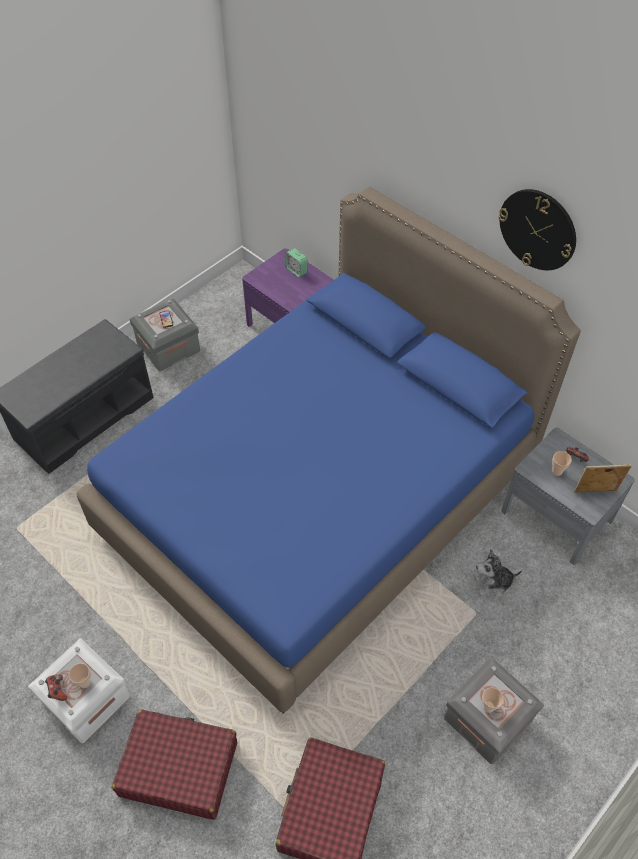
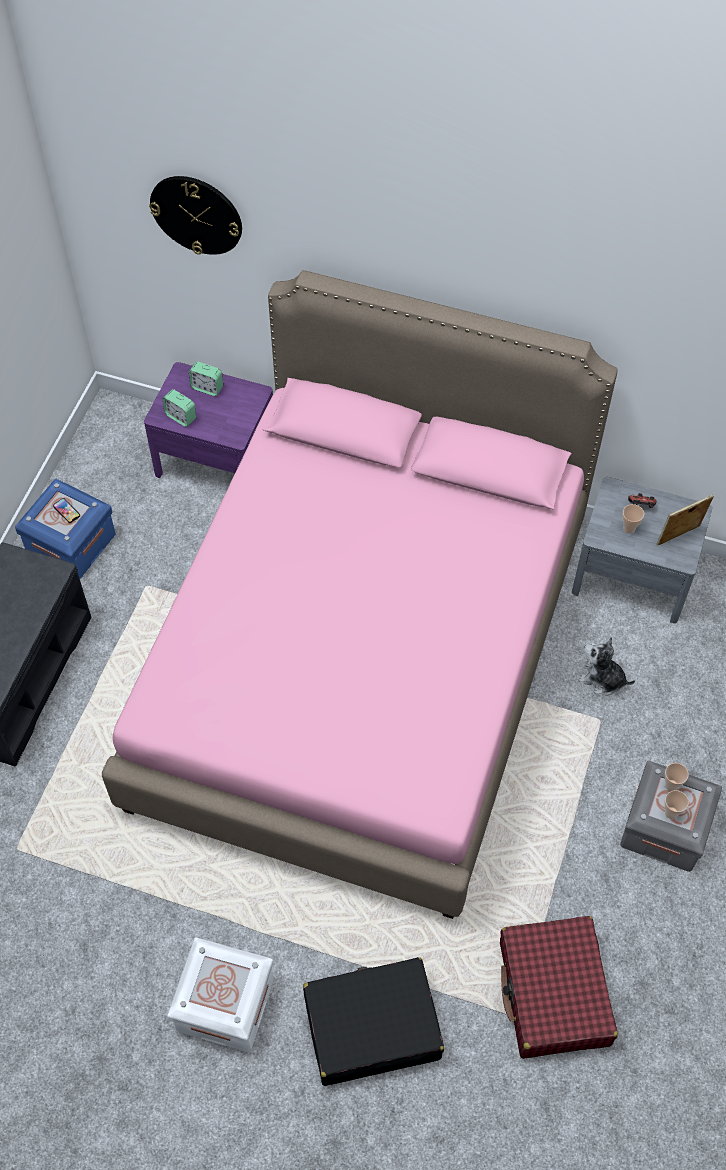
camera: 25 degrees left, 5 degrees up
game controller [45,674,67,701] -> none
cup [69,663,91,688] -> cup moved to [665,763,689,791]
blue bed [76,187,581,714] -> pink bed [102,270,618,919]
red suitcase [112,709,237,820] -> black suitcase [303,957,444,1086]
grey storage box [130,298,200,371] -> blue storage box [15,479,116,579]
plush toy [474,549,522,597] -> plush toy turned 60 degrees clockwise [578,637,635,696]
wall clock [499,189,576,270] -> wall clock moved to [149,176,242,255]
none -> alarm clock [162,389,196,427]

